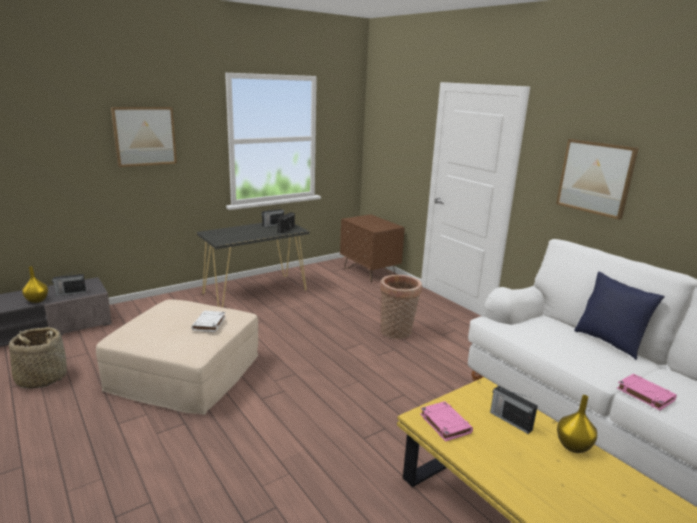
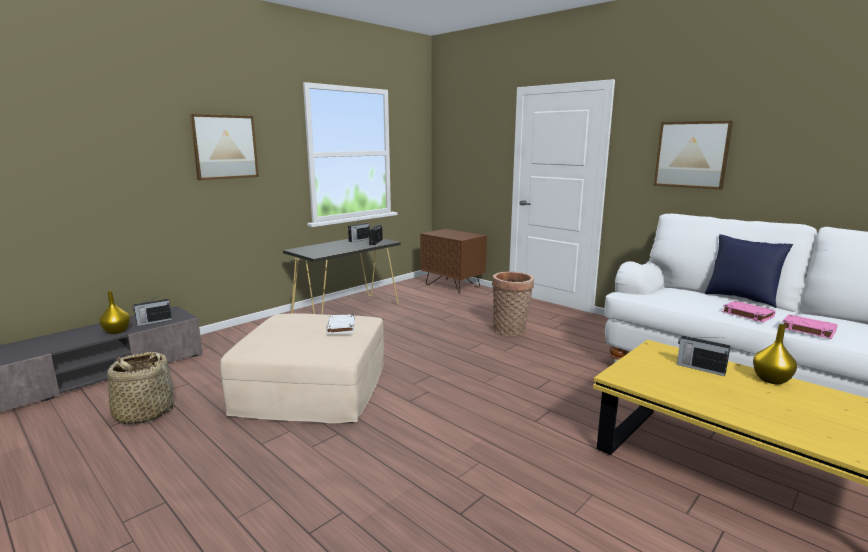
camera: 10 degrees left, 5 degrees down
pink book [420,401,473,442] -> pink book moved to [722,301,776,322]

